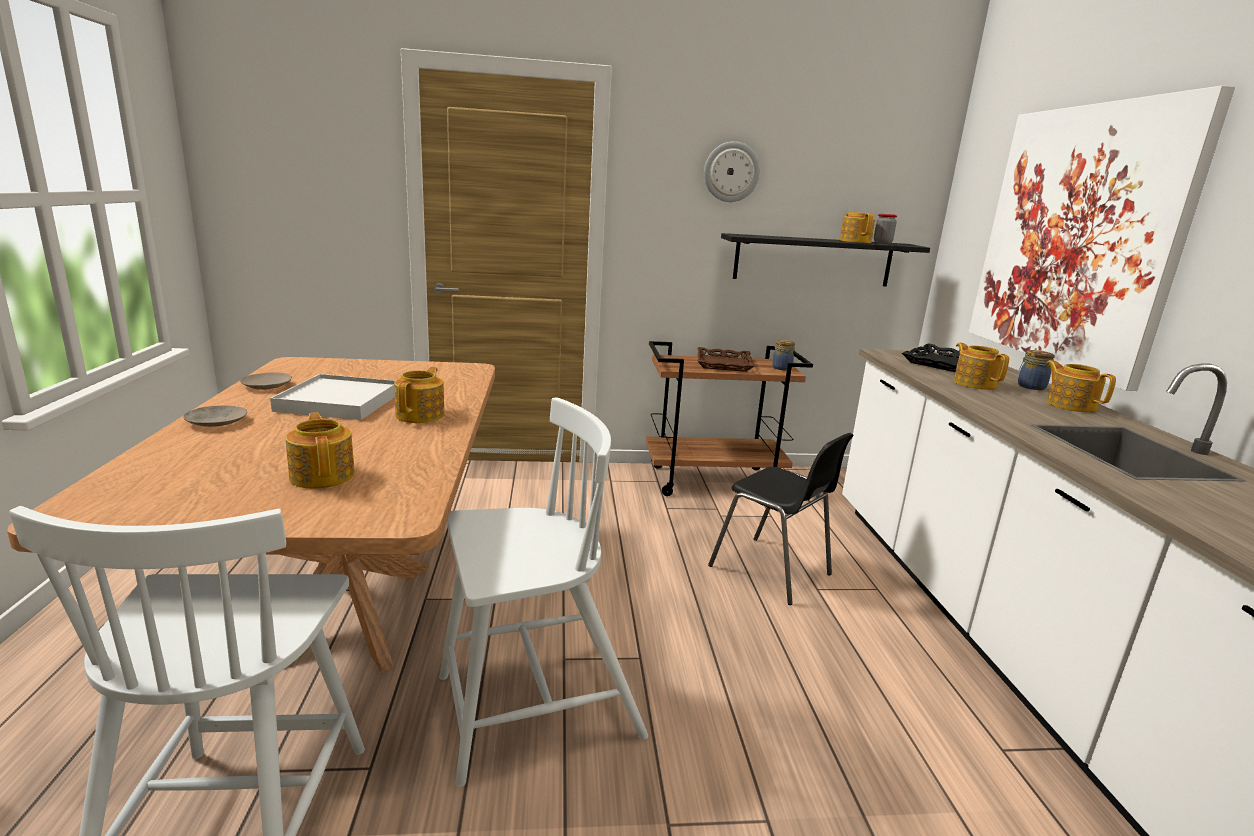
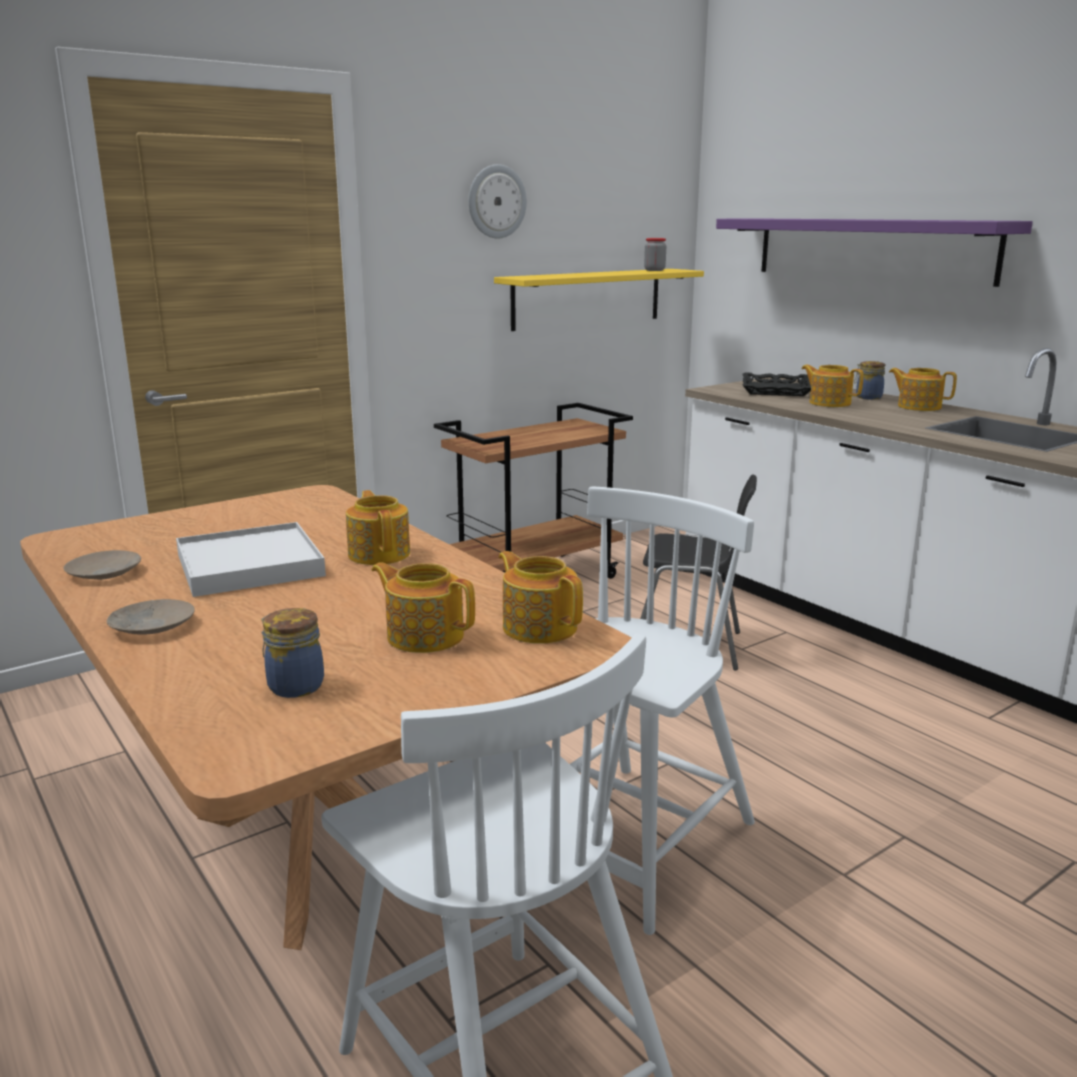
camera: 30 degrees left, 0 degrees up
brown tray [697,347,754,372] -> none
black shelf [721,233,930,286] -> yellow shelf [494,269,704,331]
jar [772,340,795,370] -> jar moved to [261,608,324,698]
teapot [840,212,875,243] -> teapot moved to [499,551,583,643]
picture [969,85,1235,391] -> purple shelf [716,218,1033,287]

